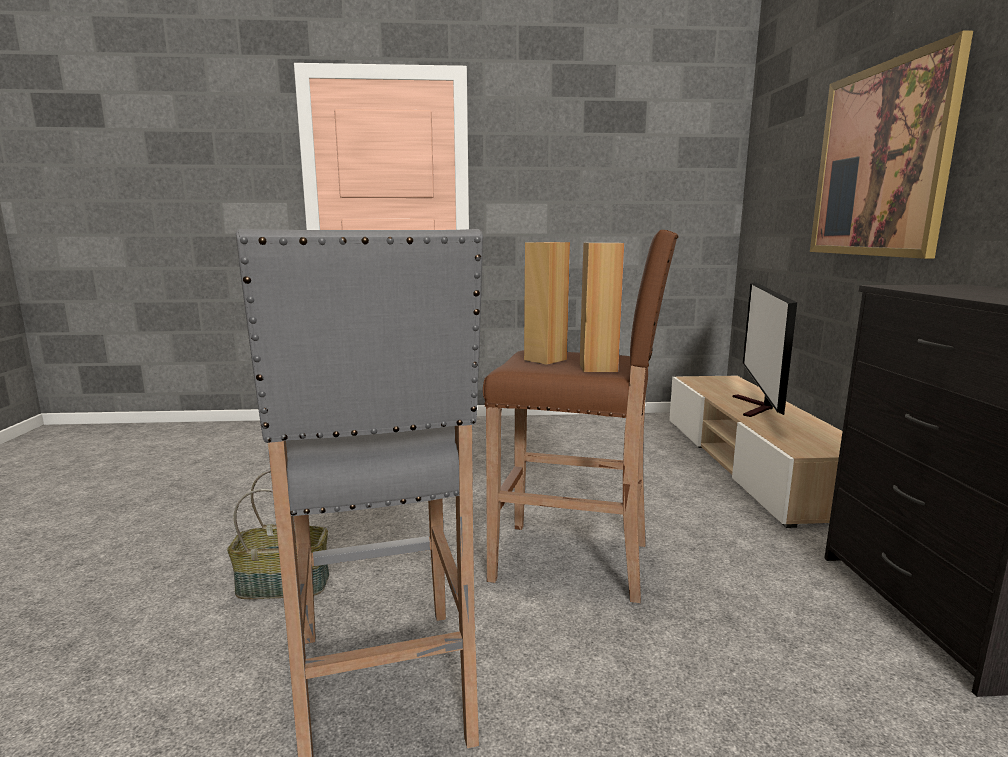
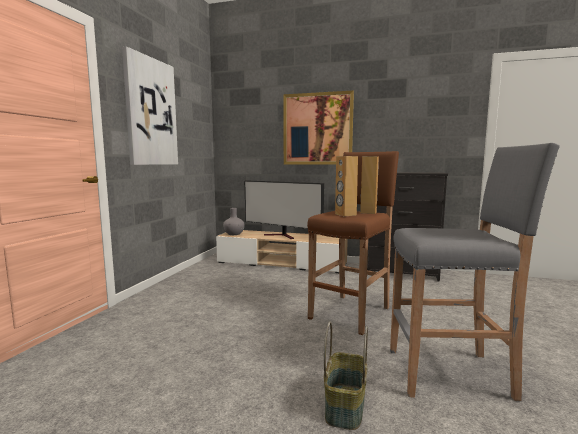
camera: 70 degrees left, 5 degrees down
none -> picture [122,46,178,165]
none -> grey vase [223,208,245,235]

